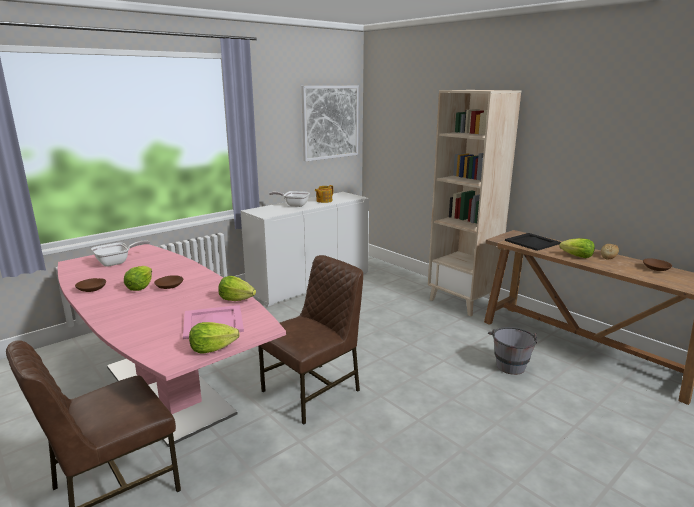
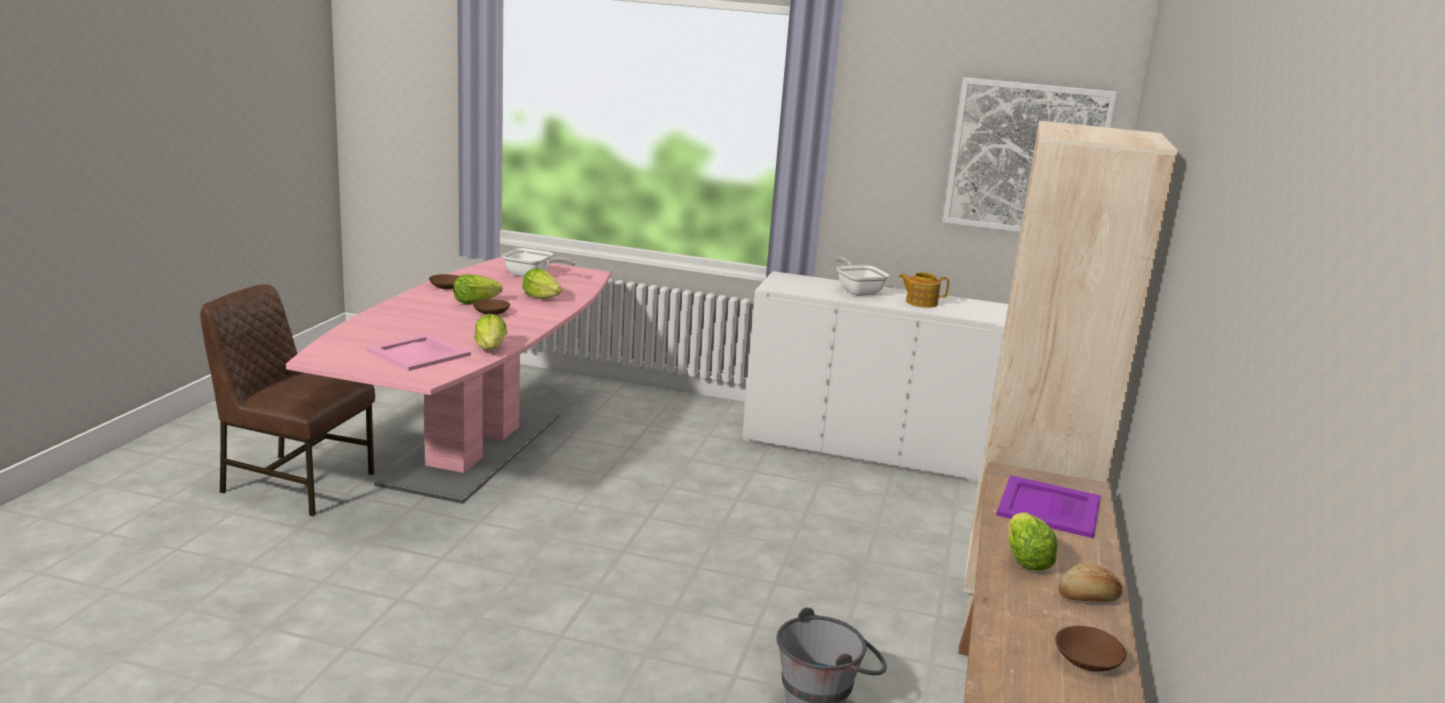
camera: 55 degrees right, 0 degrees up
lettuce [189,322,240,354] -> lettuce moved to [522,268,562,299]
brown chair [259,255,363,425] -> none
black tray [505,233,561,251] -> purple tray [996,475,1101,538]

